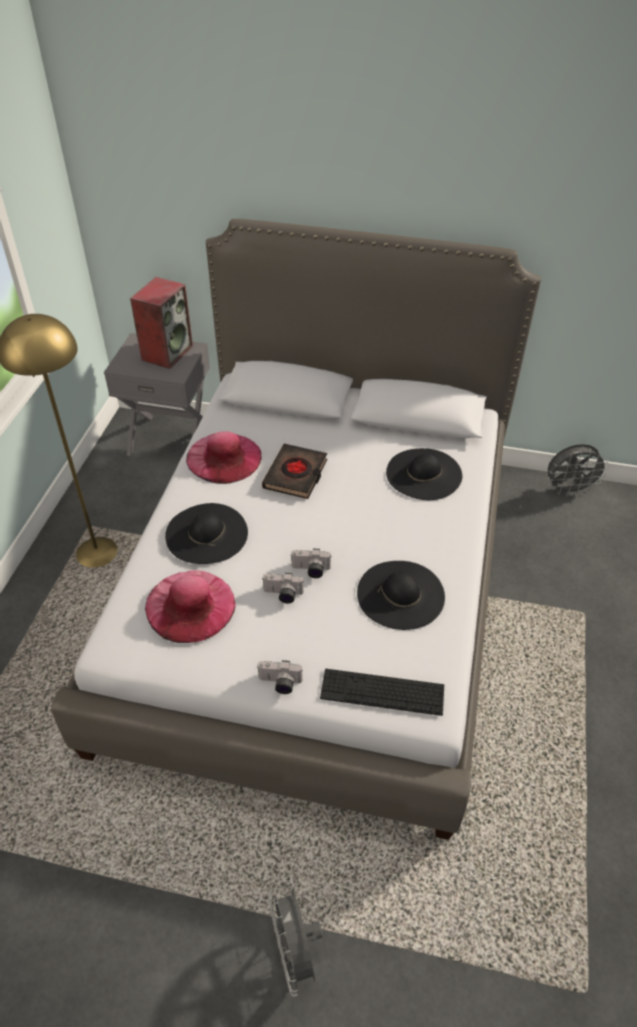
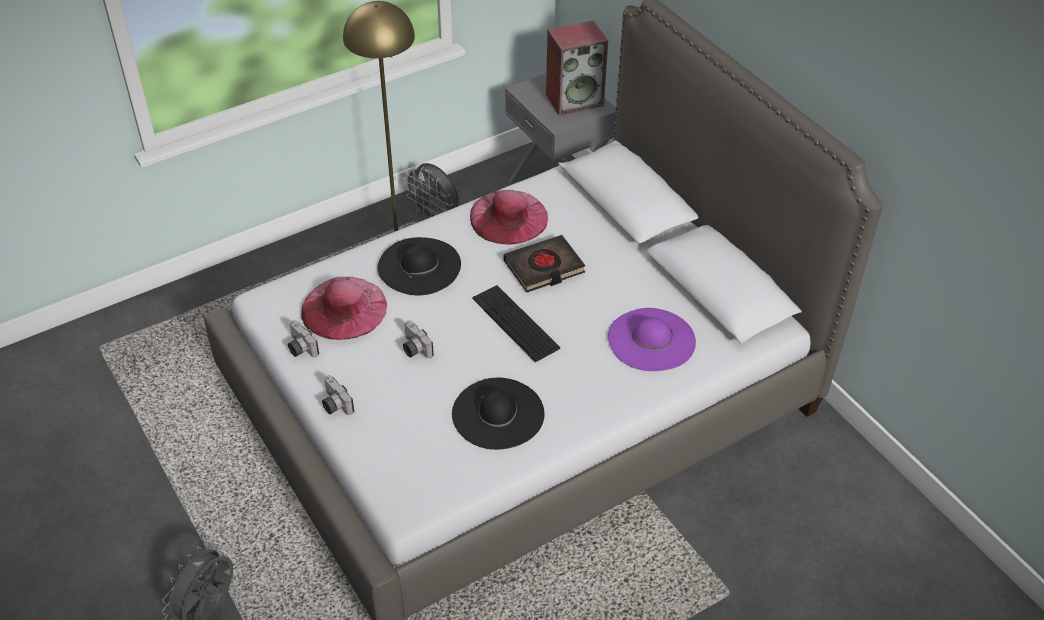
camera: 45 degrees right, 0 degrees up
camera [291,549,331,578] -> camera moved to [288,320,319,357]
keyboard [320,669,444,716] -> keyboard moved to [473,285,560,362]
black hat [386,448,462,500] -> purple hat [608,308,696,371]
grey fan [547,444,609,496] -> grey fan moved to [403,163,459,218]

